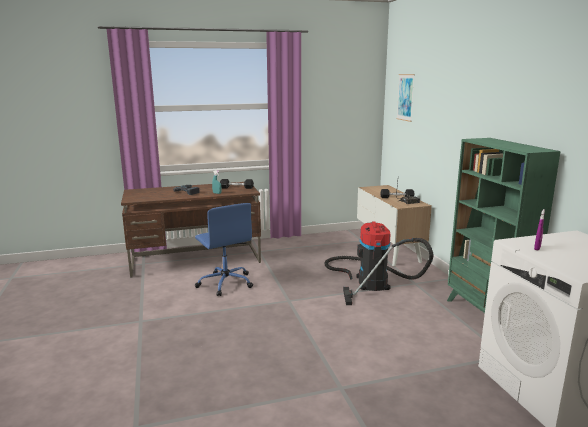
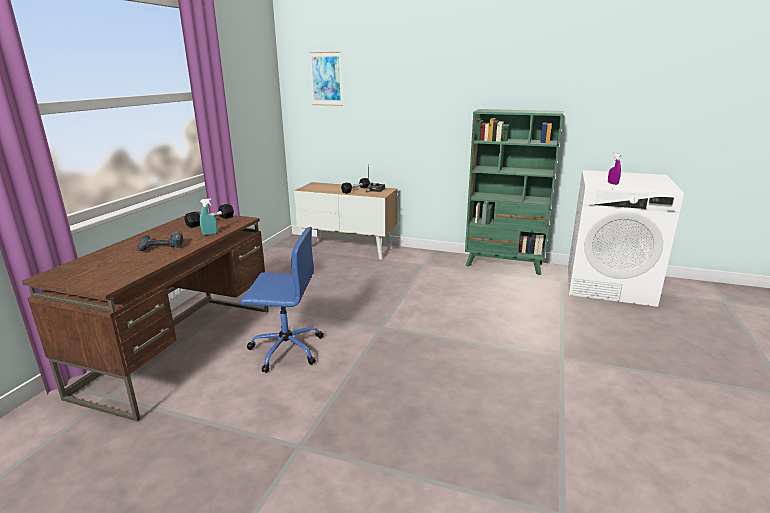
camera: 55 degrees left, 5 degrees up
vacuum cleaner [325,221,433,305] -> none

